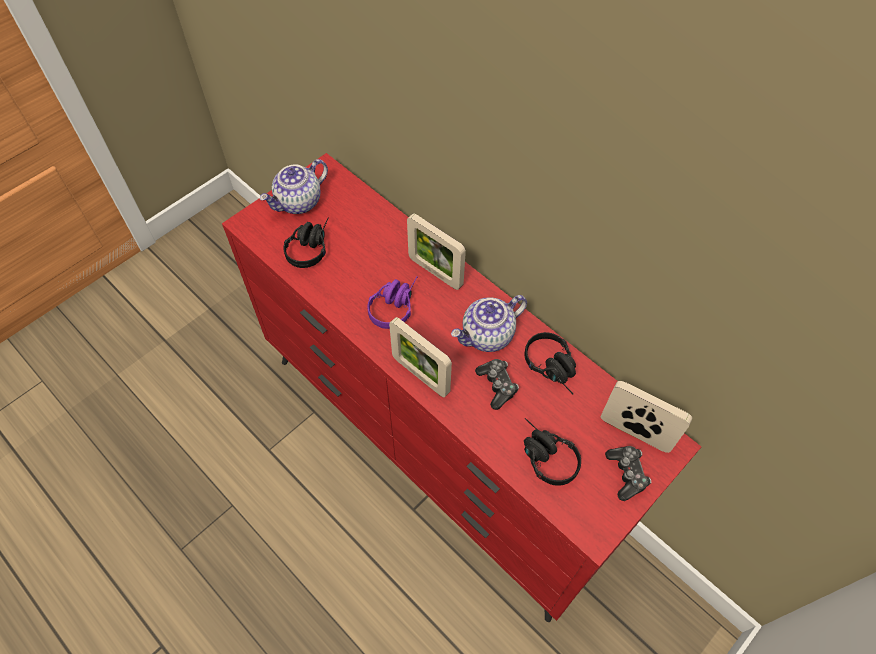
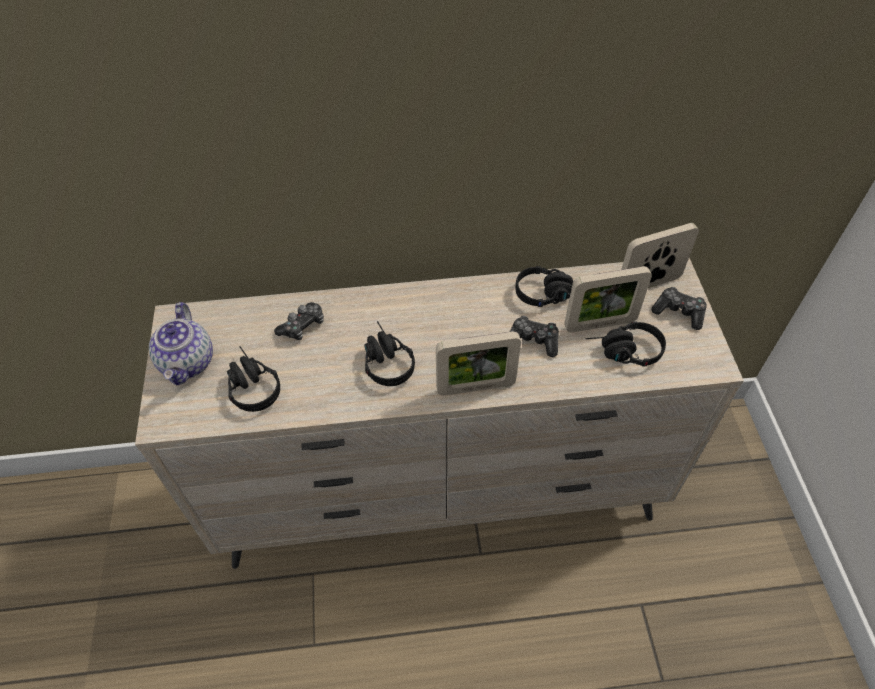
camera: 50 degrees left, 5 degrees down
red dresser [222,153,701,622] -> beige dresser [135,258,744,569]
purple headphones [367,276,418,329] -> black headphones [364,321,415,386]
picture frame [407,214,466,290] -> picture frame moved to [564,266,652,333]
teapot [451,295,527,352] -> none
none -> game controller [274,302,324,340]

